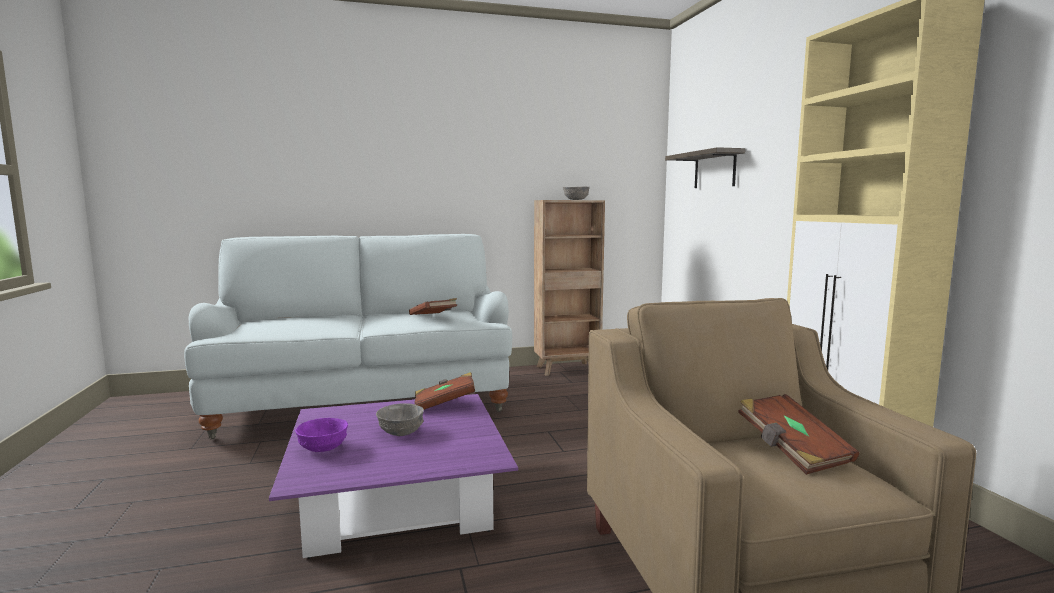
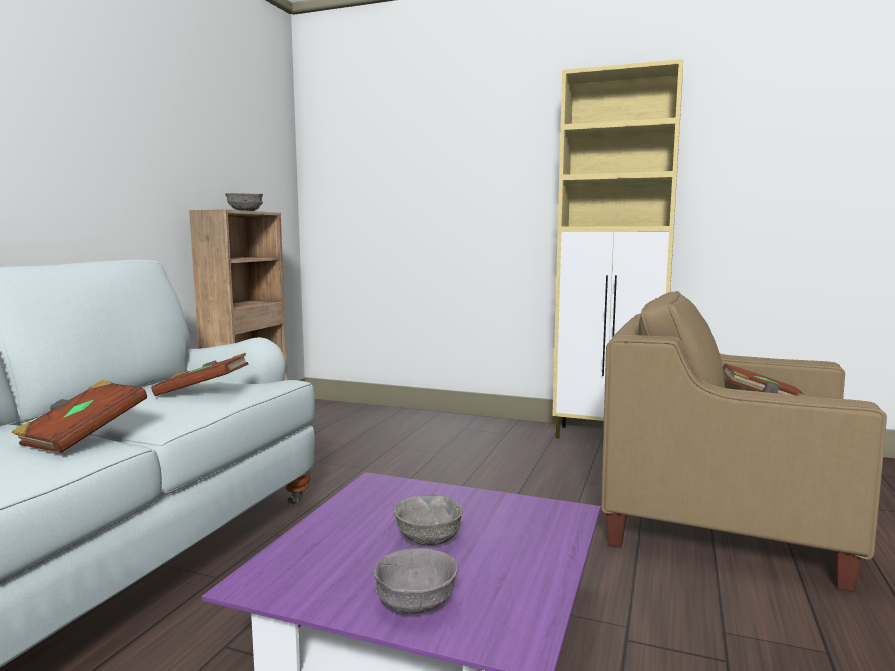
camera: 55 degrees left, 0 degrees up
purple bowl [295,418,348,452] -> grey bowl [373,548,458,614]
brown book [415,372,475,410] -> brown book moved to [12,380,147,453]
shelf [665,147,745,188] -> none

